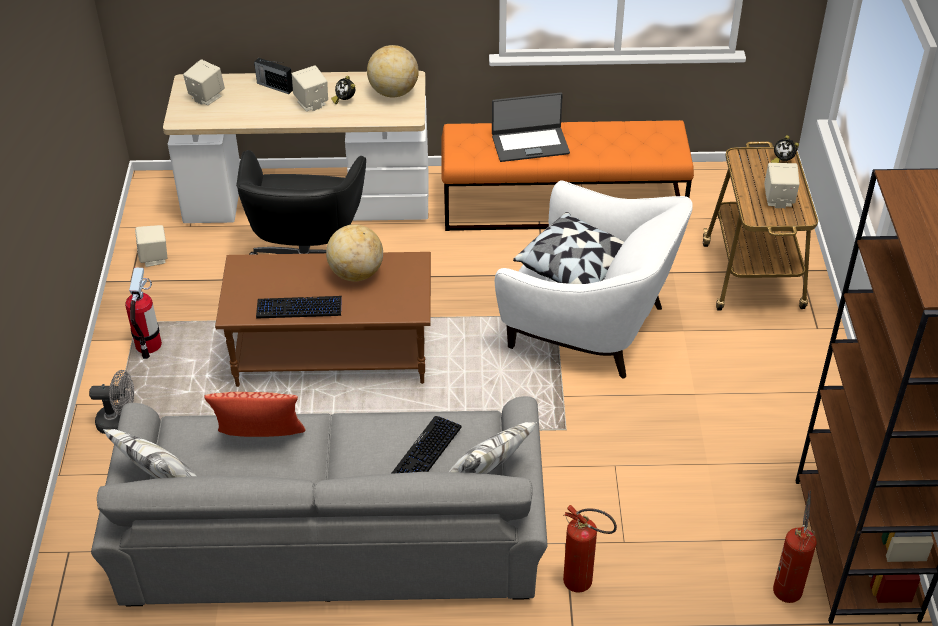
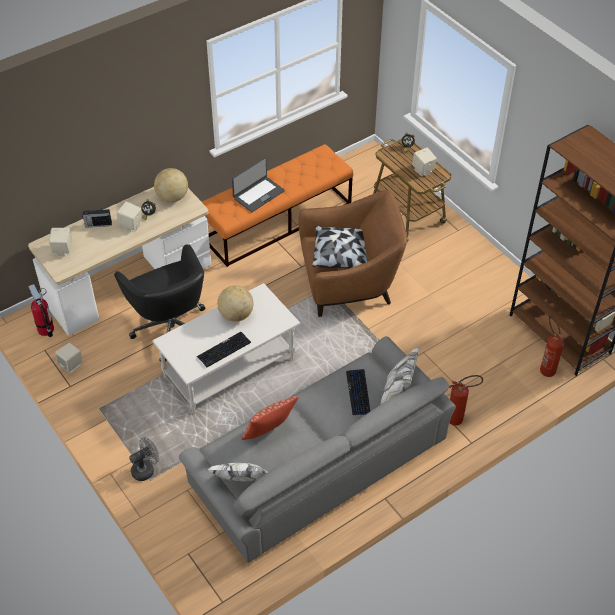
camera: 35 degrees left, 5 degrees up
fire extinguisher [125,267,162,359] -> fire extinguisher moved to [29,284,54,337]
brown coffee table [215,252,431,387] -> white coffee table [152,283,300,414]
white armchair [495,180,693,379] -> brown armchair [298,190,407,317]

